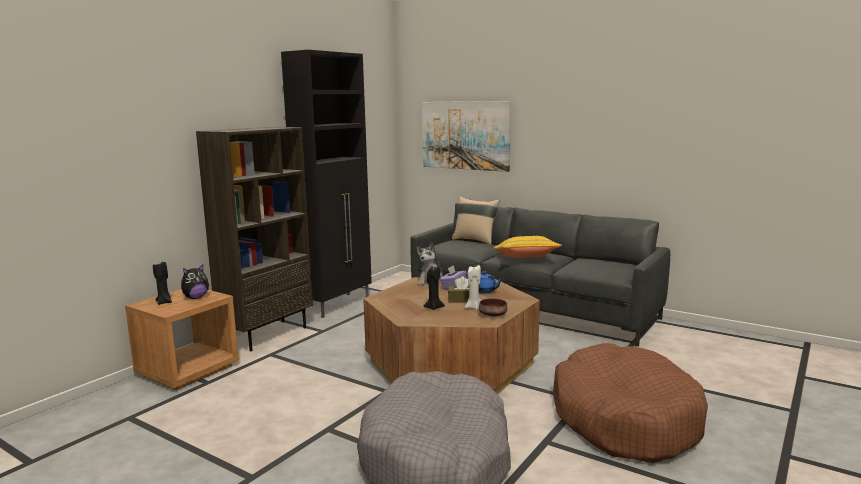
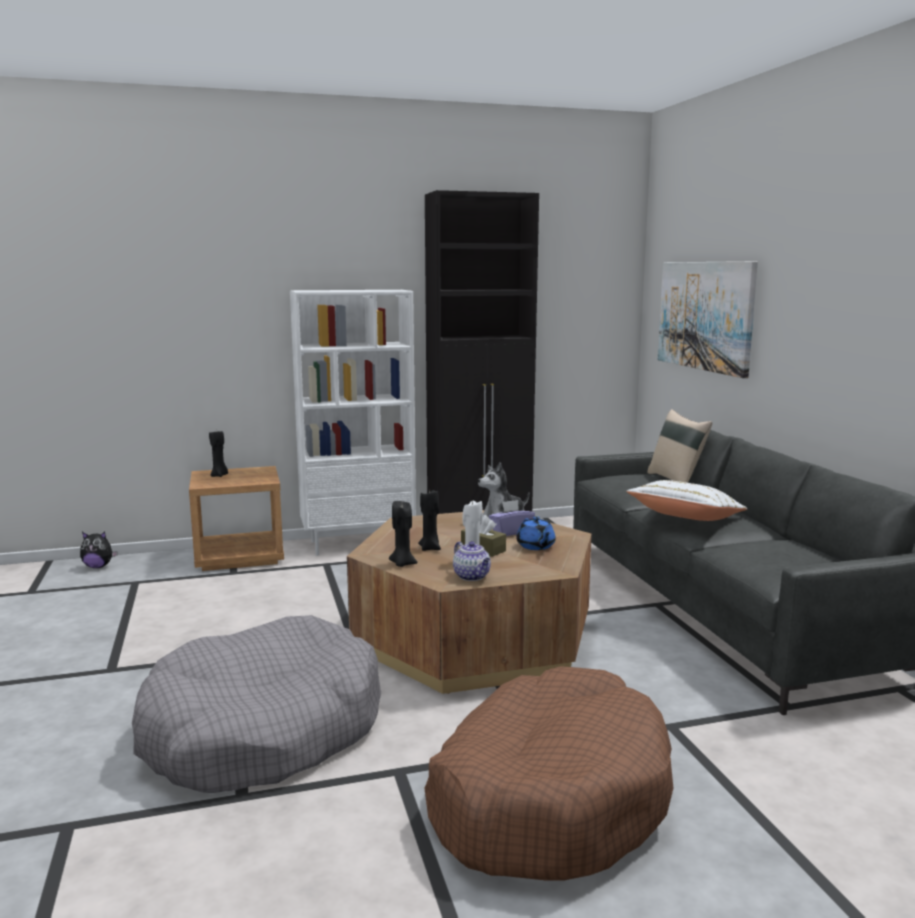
camera: 40 degrees right, 0 degrees up
plush toy [181,265,209,299] -> plush toy moved to [80,532,118,568]
brown bookcase [196,127,313,351] -> white bookcase [290,290,416,556]
brown bowl [479,298,507,316] -> teapot [453,541,491,581]
yellow pillow [493,236,562,258] -> white pillow [626,480,747,521]
none -> black candle [389,501,418,567]

